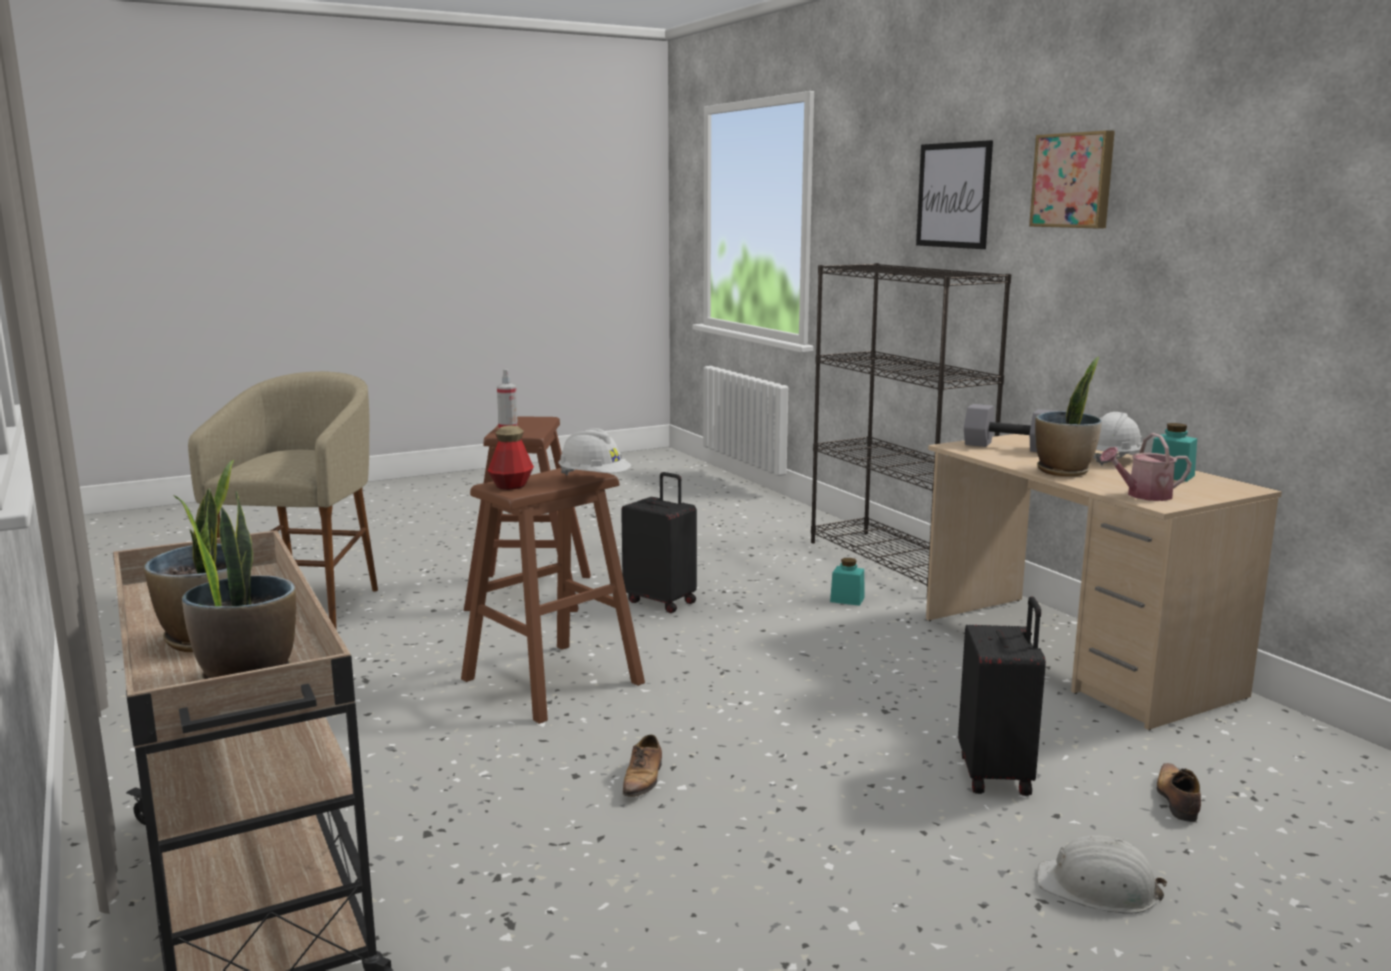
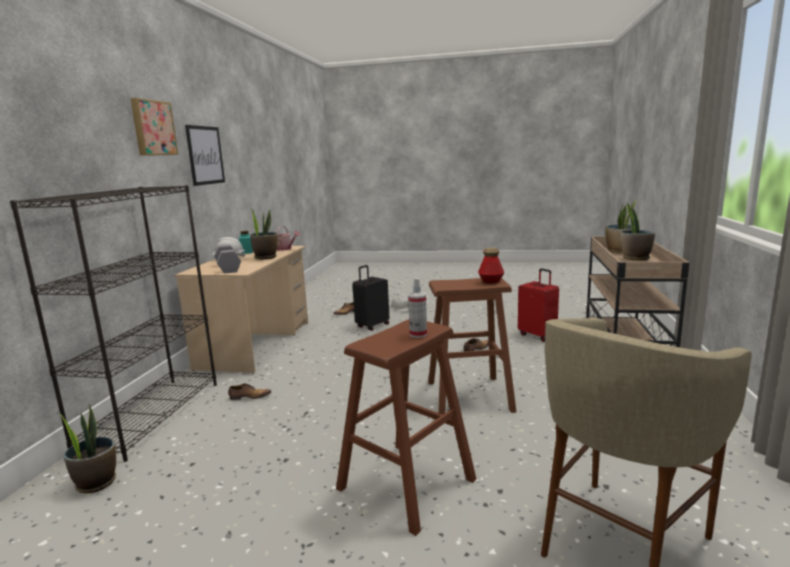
camera: 140 degrees left, 0 degrees up
white hard hat [558,428,631,476] -> none
black suitcase [621,472,697,613] -> none
turquoise jar [830,558,864,606] -> shoe [228,383,271,400]
picture [916,140,993,249] -> picture moved to [185,125,225,186]
none -> potted plant [58,403,116,493]
none -> red suitcase [518,268,559,342]

